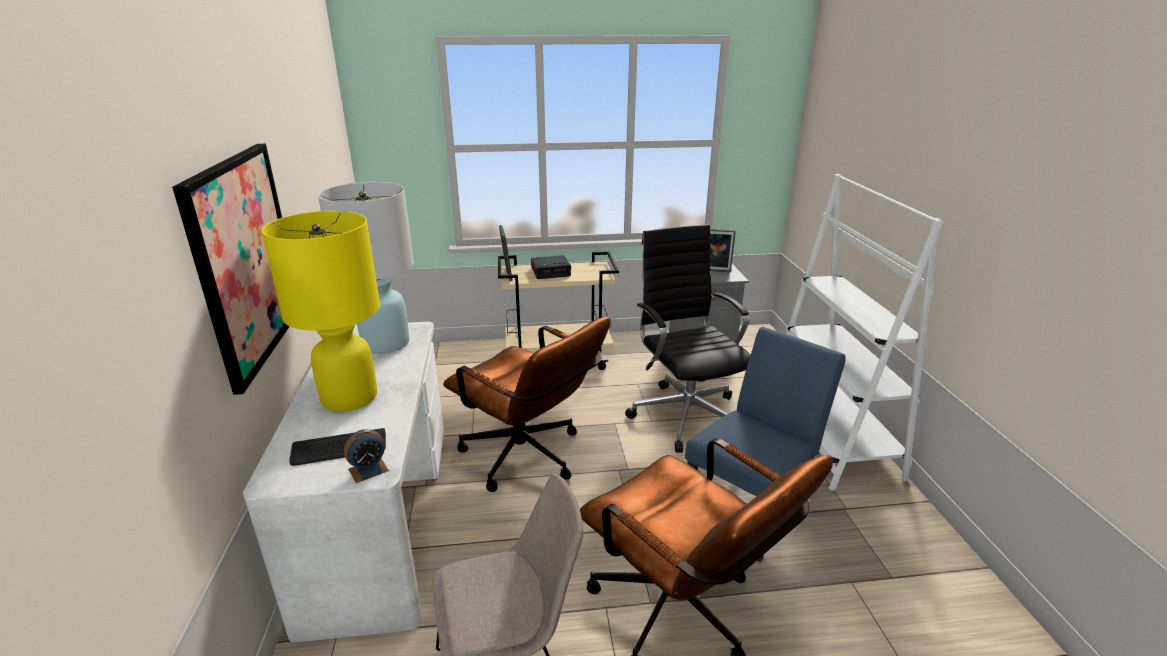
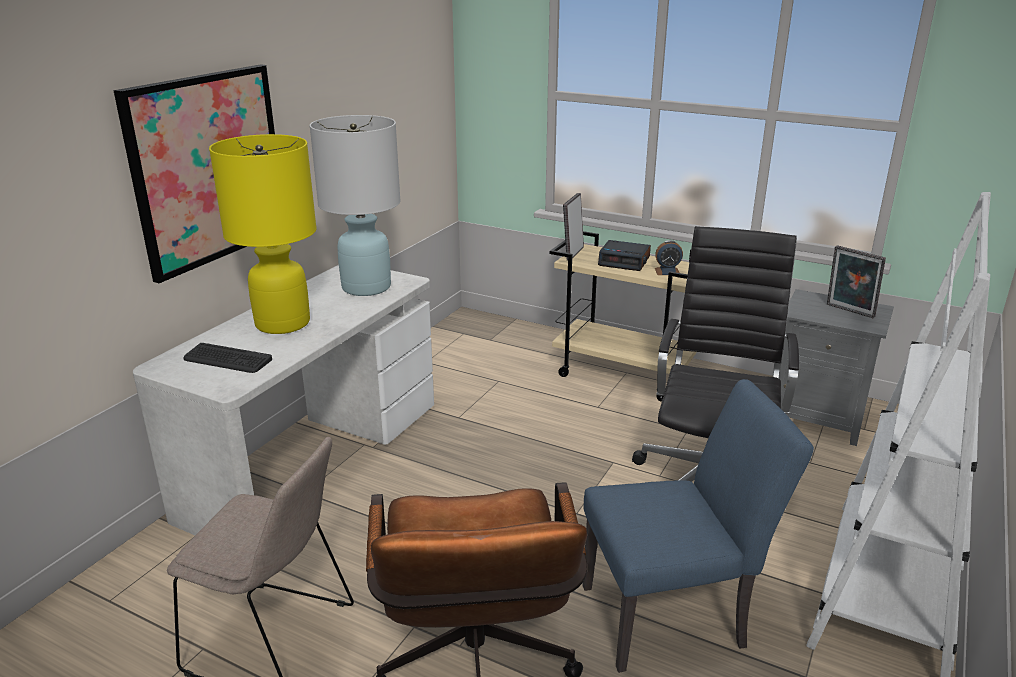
camera: 35 degrees right, 0 degrees up
alarm clock [344,429,389,483] -> alarm clock moved to [655,240,683,275]
brown office chair [443,317,611,492] -> none

